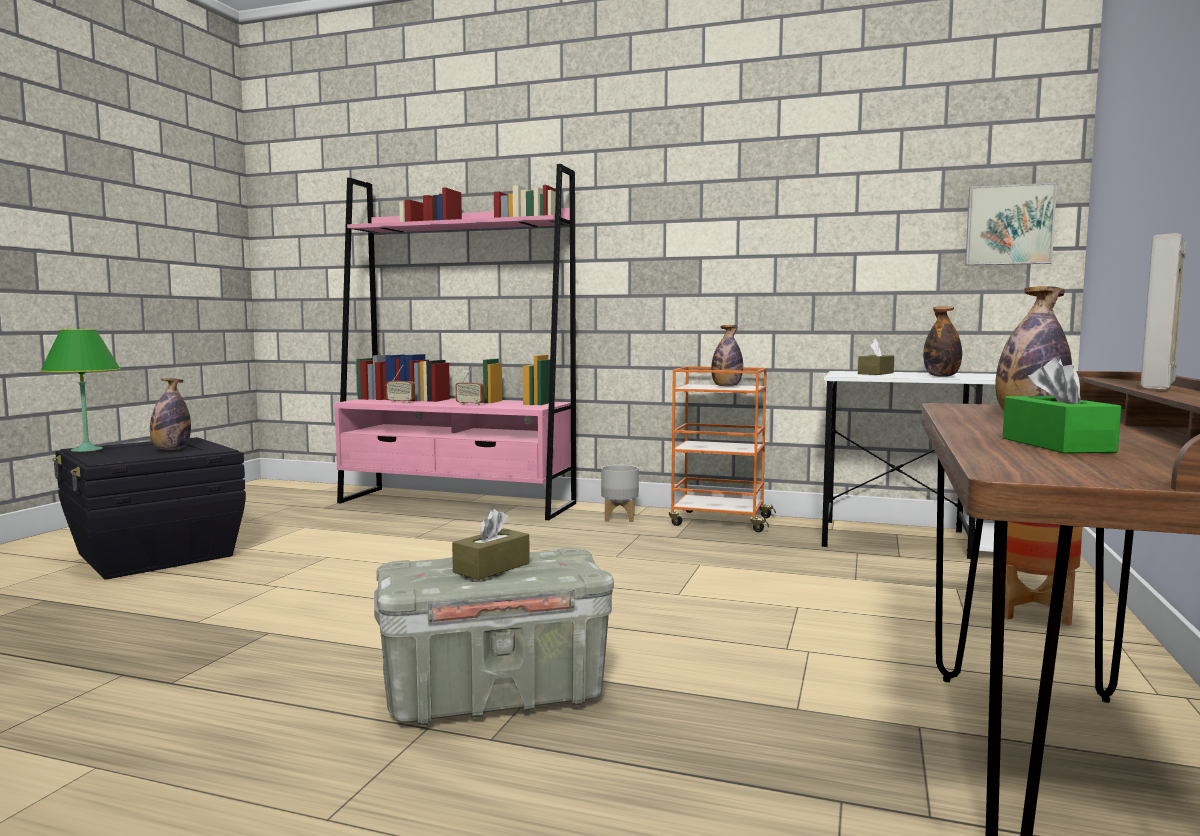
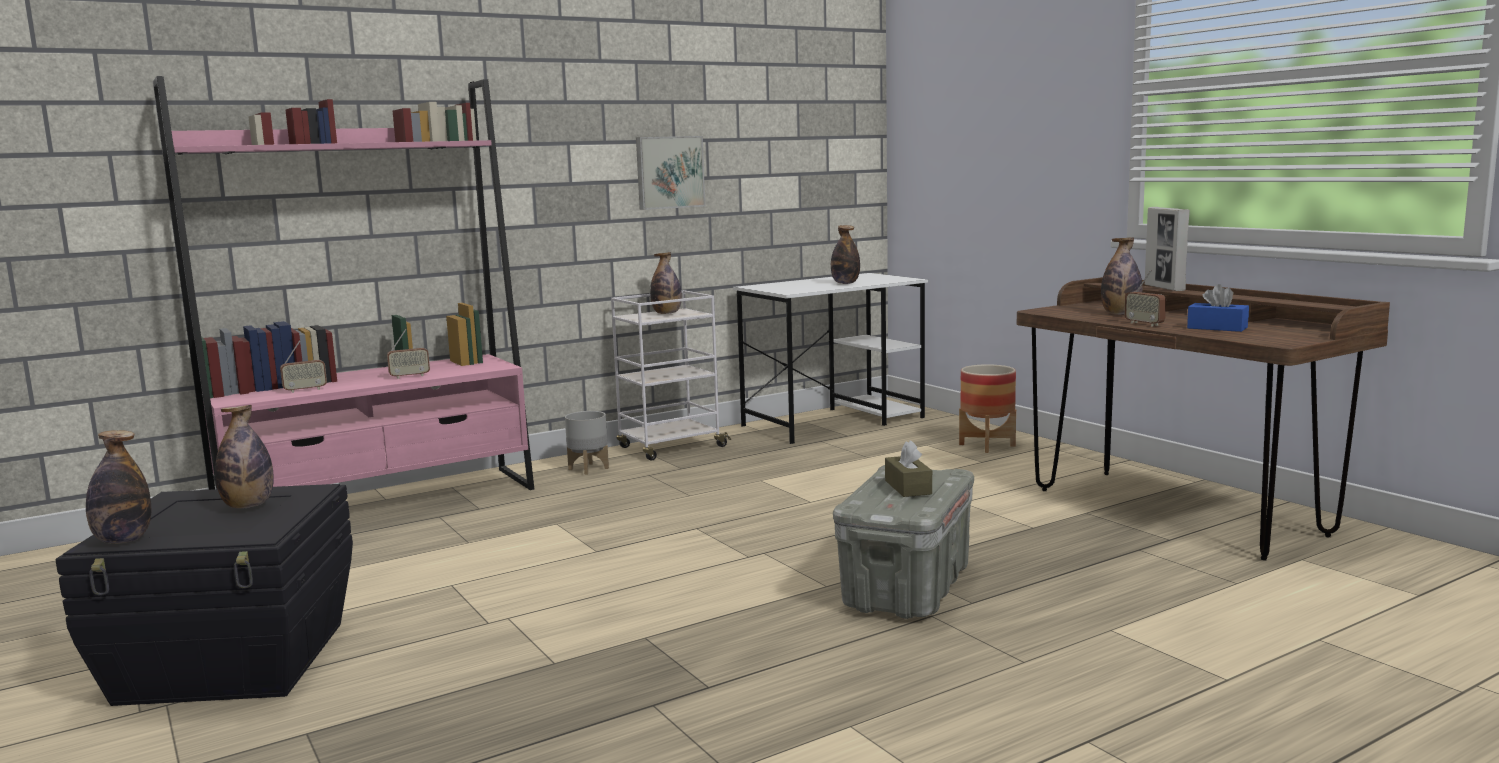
camera: 50 degrees left, 5 degrees up
green table lamp [40,329,121,452] -> bottle [86,430,151,544]
orange cart [669,366,776,532] -> white cart [611,290,731,461]
brown tissue box [858,339,894,375] -> none
picture [965,183,1057,265] -> picture moved to [636,136,705,210]
green tissue box [1003,357,1121,453] -> blue tissue box [1187,284,1249,332]
none -> radio [1124,270,1166,327]

